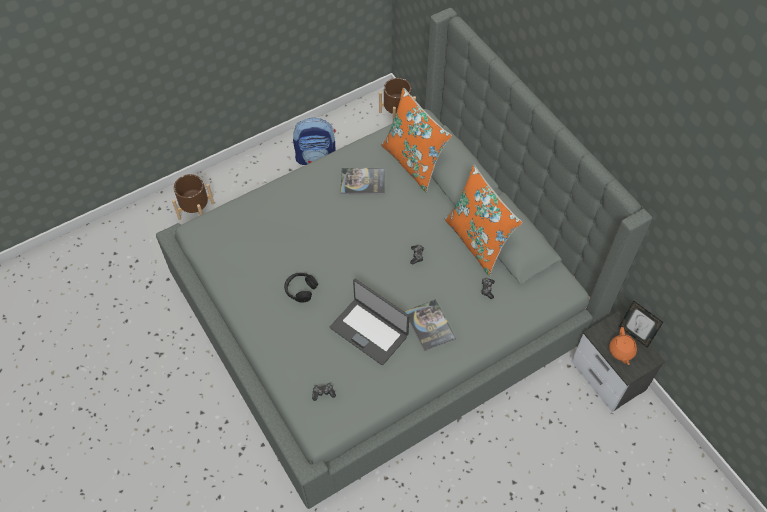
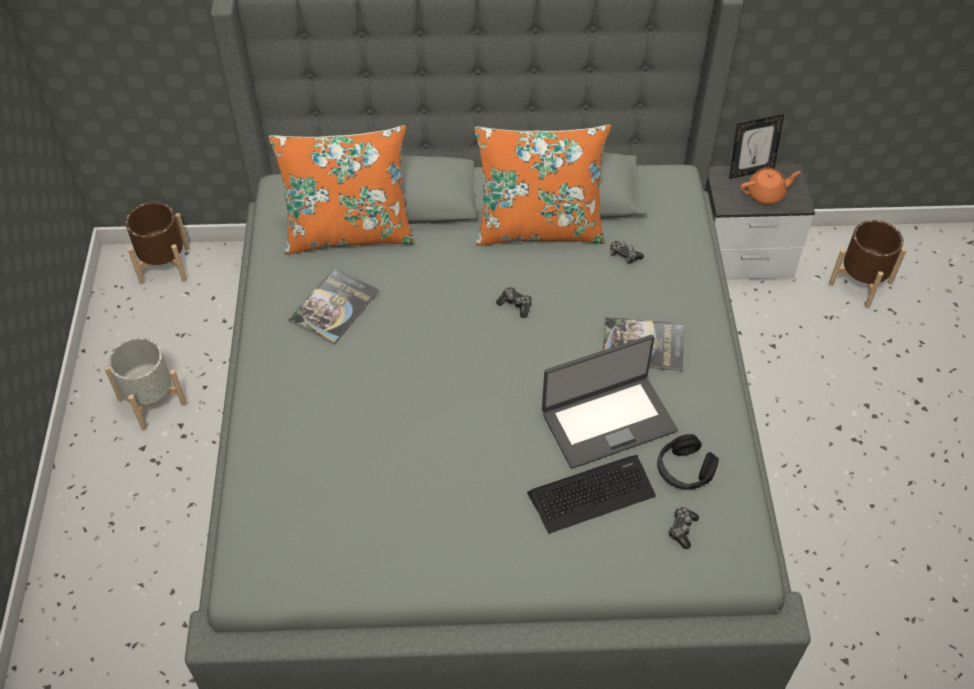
camera: 60 degrees left, 5 degrees down
brown planter [172,174,214,220] -> brown planter moved to [829,220,907,308]
black headphones [284,273,318,303] -> black headphones moved to [657,434,719,489]
backpack [293,118,336,165] -> grey planter [104,337,187,430]
orange teapot [609,327,637,365] -> orange teapot turned 45 degrees counterclockwise [740,168,801,204]
none -> keyboard [527,455,656,534]

